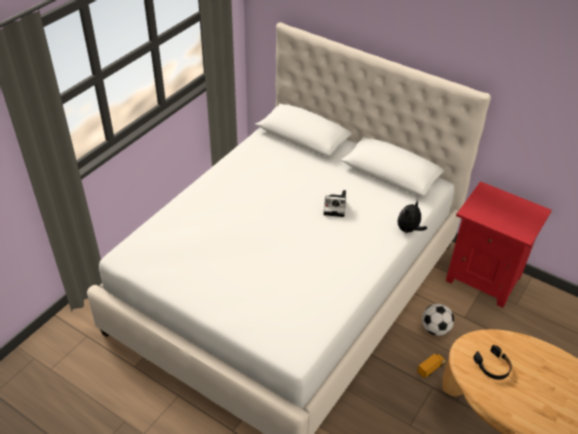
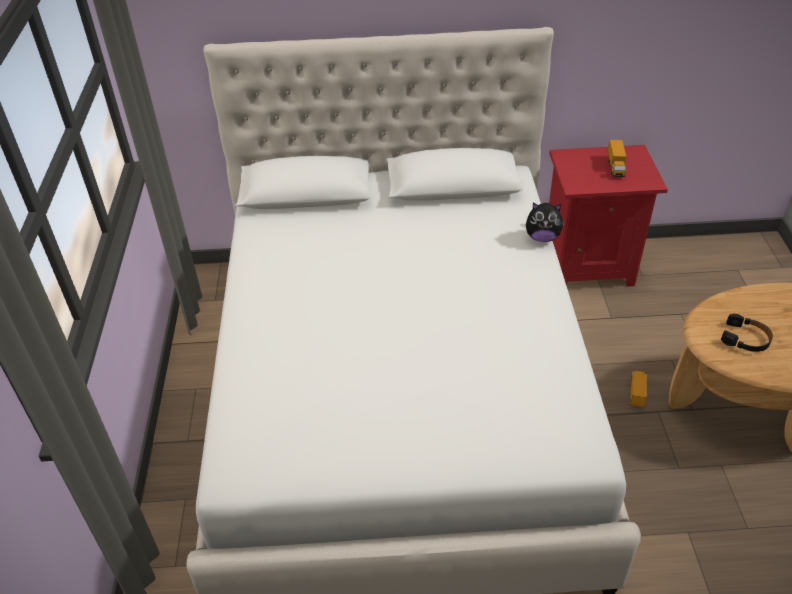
camera: 35 degrees left, 0 degrees up
camera [324,190,346,217] -> none
plush toy [398,200,427,233] -> plush toy turned 90 degrees counterclockwise [526,202,566,242]
football [422,304,454,336] -> none
none -> toy truck [608,140,626,177]

